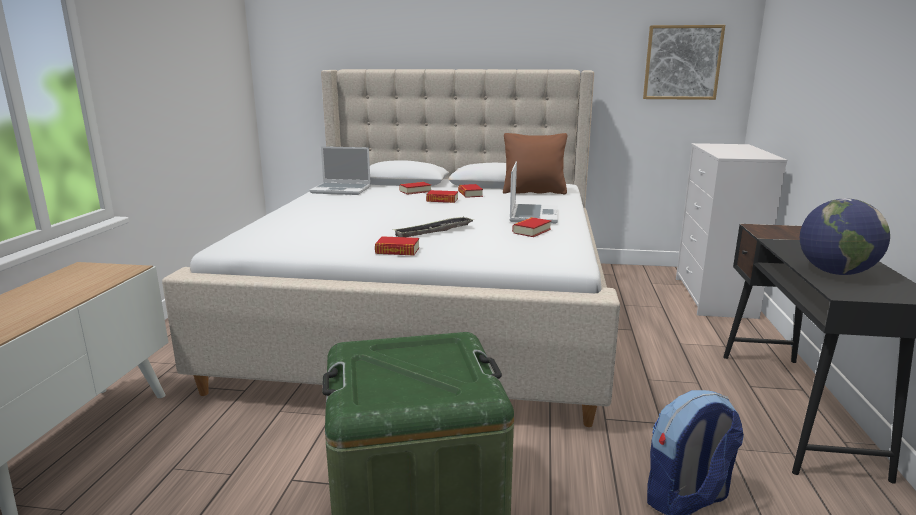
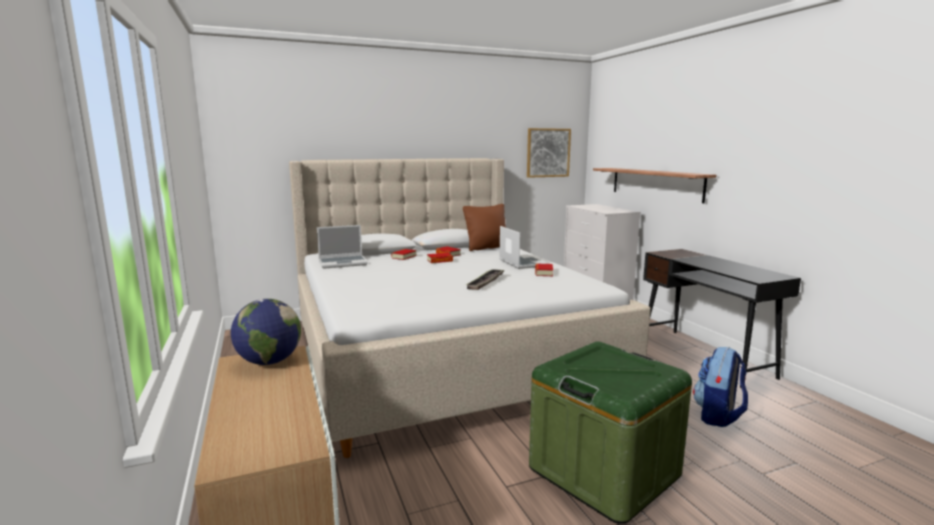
camera: 30 degrees left, 5 degrees down
book [375,236,419,255] -> none
globe [800,199,890,275] -> globe moved to [231,299,301,365]
none -> shelf [593,168,716,203]

